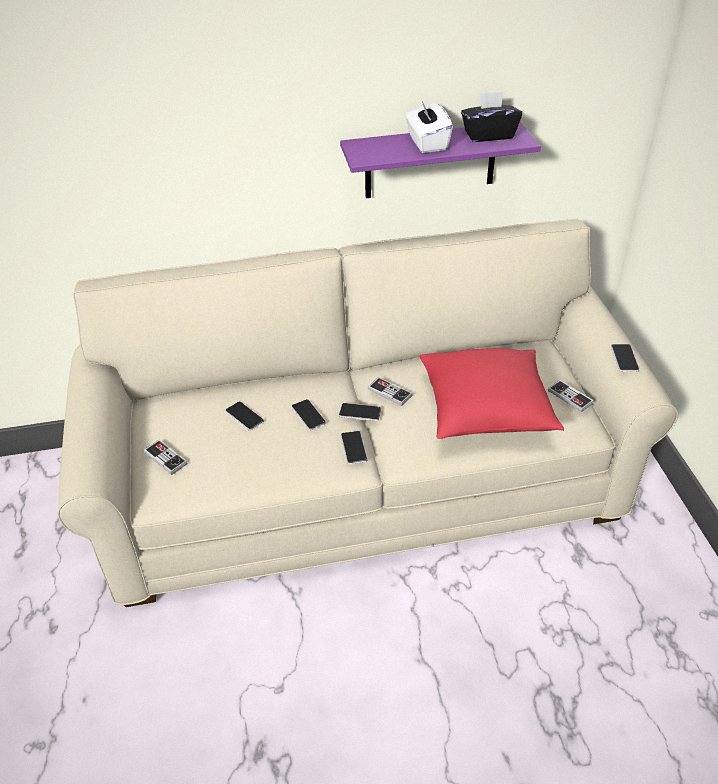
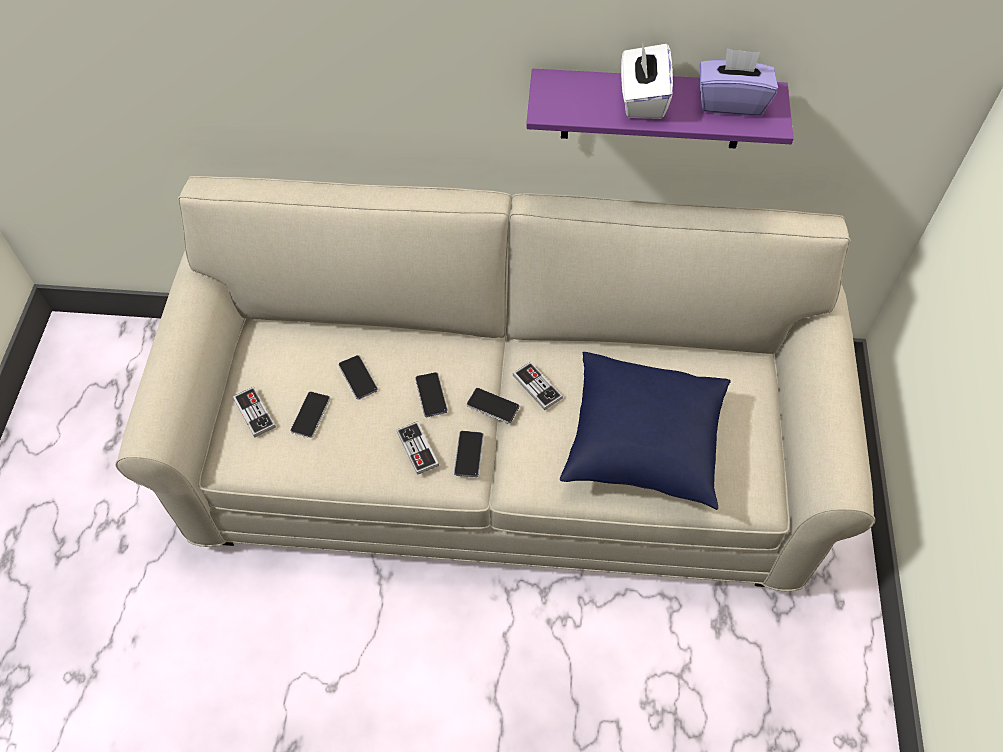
camera: 15 degrees right, 15 degrees up
red pillow [419,348,564,439] -> blue pillow [560,352,731,510]
black tissue box [461,92,522,142] -> purple tissue box [700,48,778,116]
game controller [548,380,594,412] -> game controller moved to [396,421,439,475]
phone [611,344,639,372] -> phone moved to [290,391,330,438]

